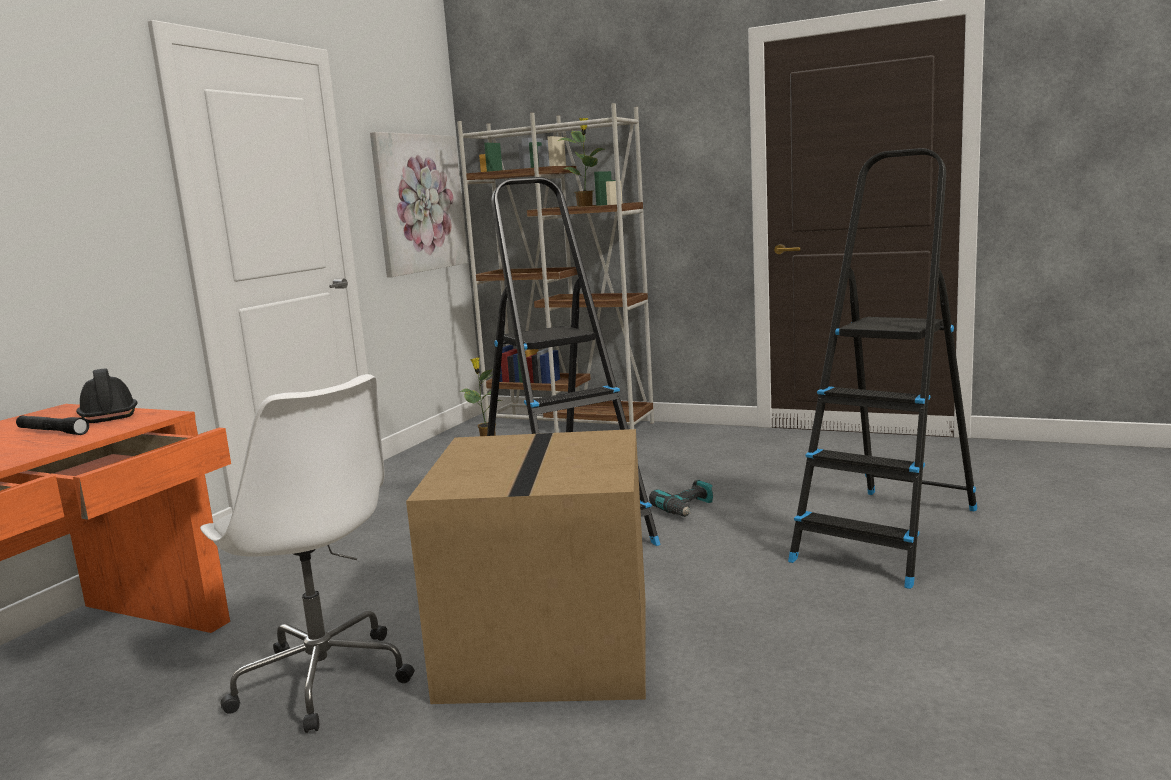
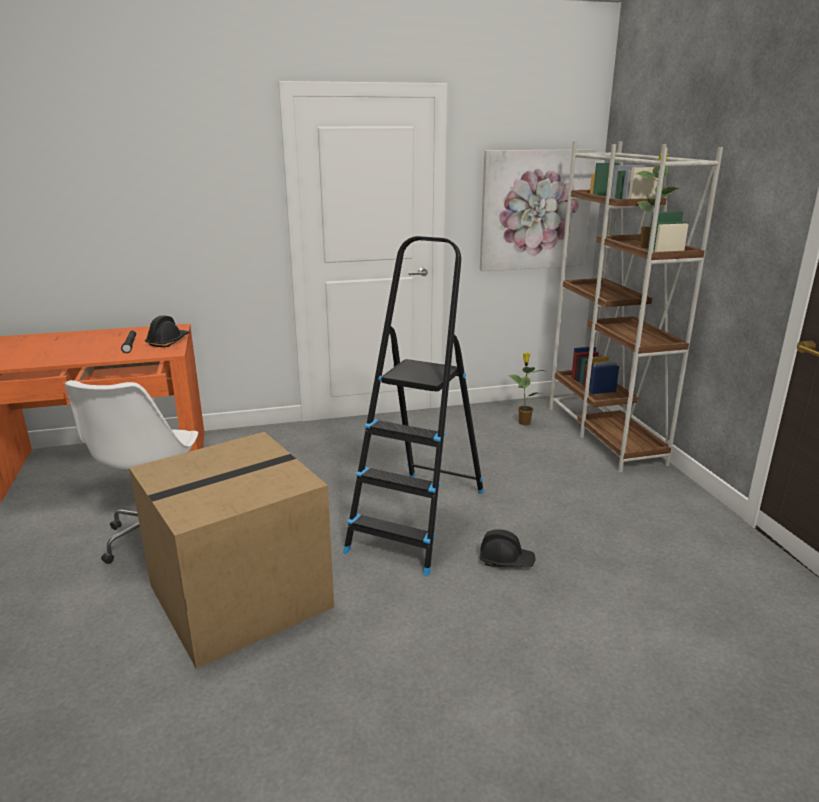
camera: 50 degrees right, 10 degrees up
power drill [649,480,713,517] -> black hard hat [480,529,536,568]
black step ladder [788,148,977,589] -> none

